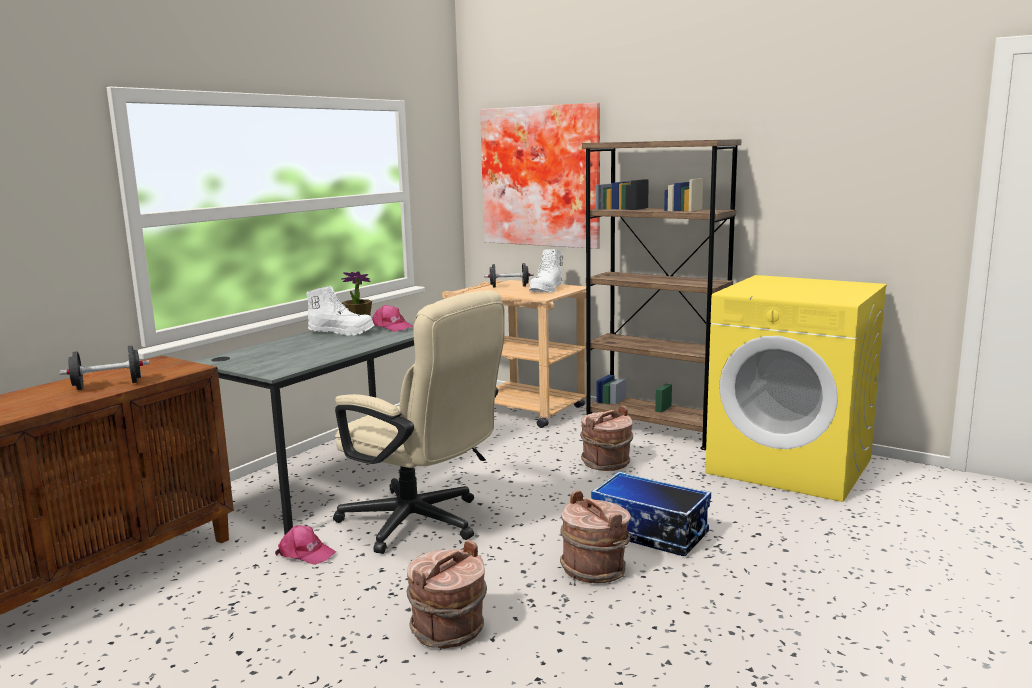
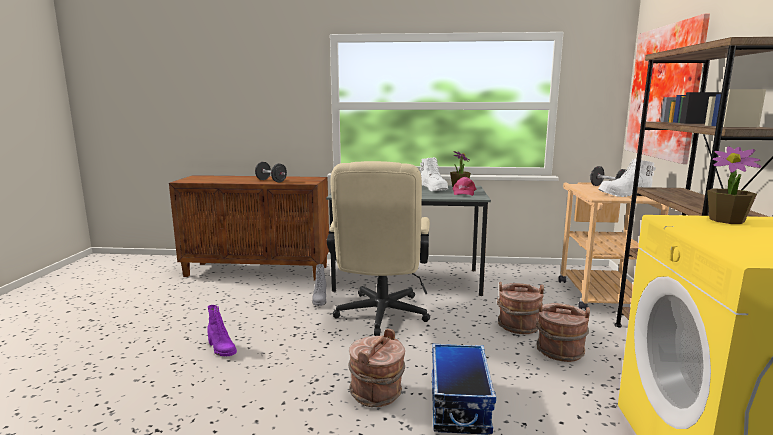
camera: 60 degrees right, 0 degrees up
pink cap [275,525,336,565] -> grey boot [312,264,327,306]
brown bucket [407,540,487,648] -> brown bucket moved to [497,282,544,334]
none -> purple boot [207,305,237,356]
none -> potted plant [707,146,762,224]

